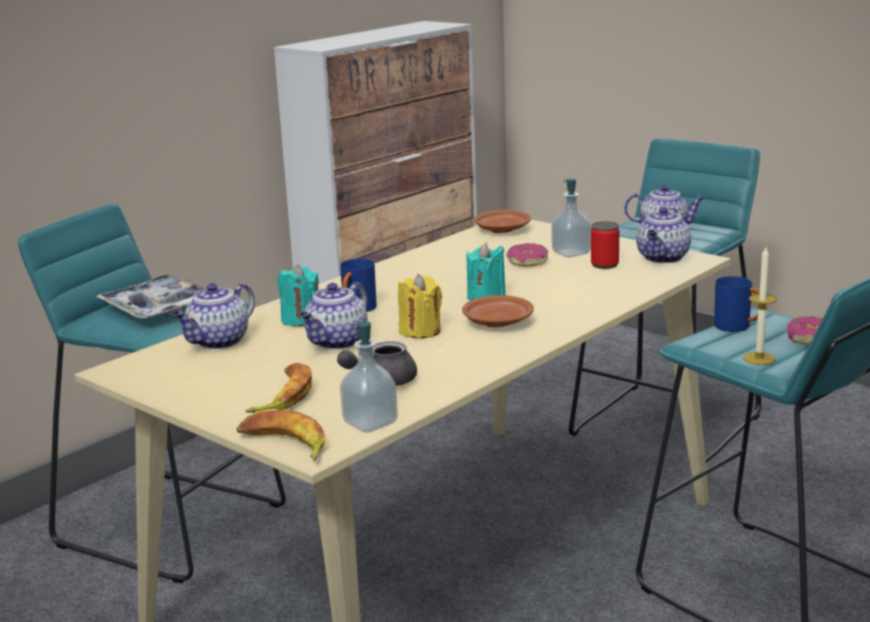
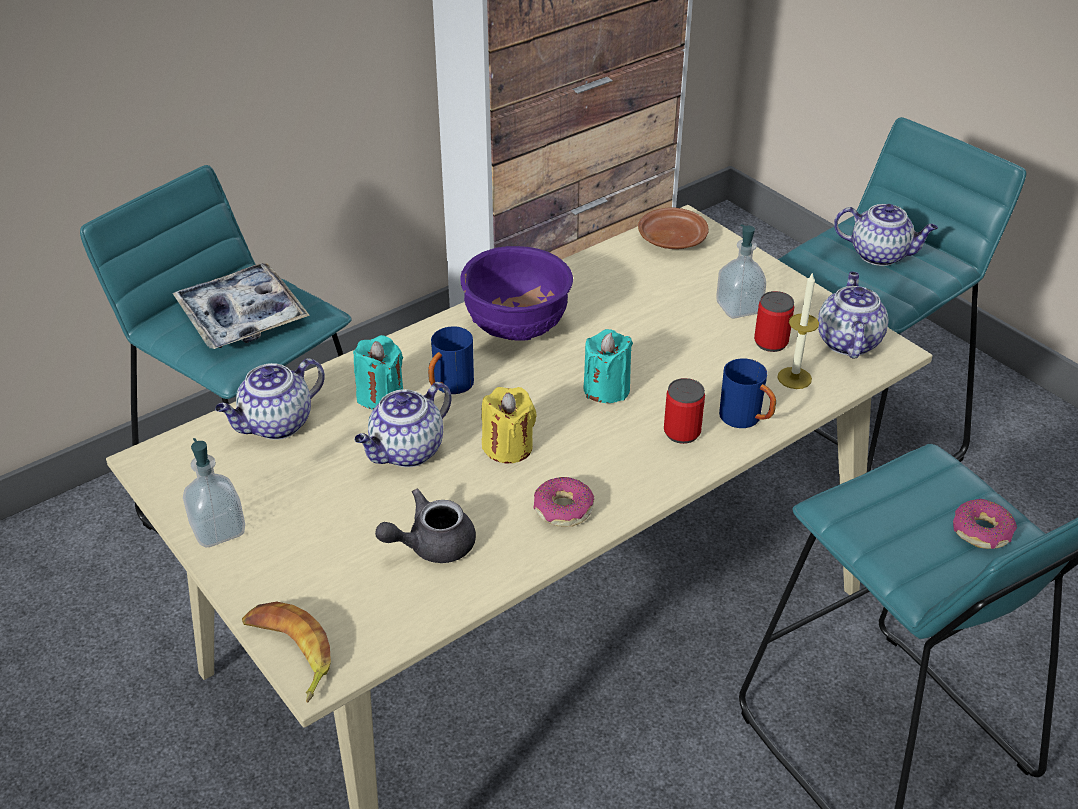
camera: 10 degrees right, 20 degrees up
banana [245,363,312,413] -> none
soap dispenser [340,321,398,433] -> soap dispenser moved to [183,438,245,548]
brown plate [462,295,534,327] -> none
donut [506,243,548,267] -> donut moved to [533,477,594,527]
teapot [636,207,691,263] -> teapot turned 150 degrees clockwise [818,271,888,358]
blue mug [714,276,760,332] -> blue mug moved to [719,358,776,428]
candle [743,247,777,365] -> candle moved to [777,272,819,389]
none -> purple bowl [460,246,573,341]
none -> can [664,378,705,444]

